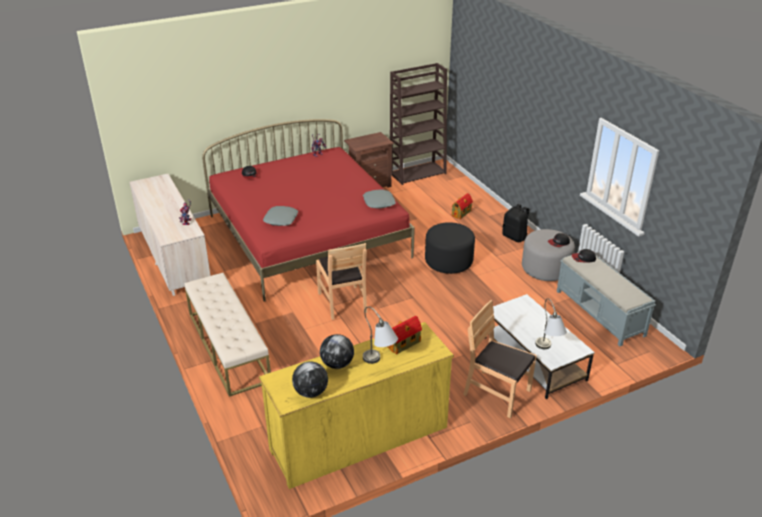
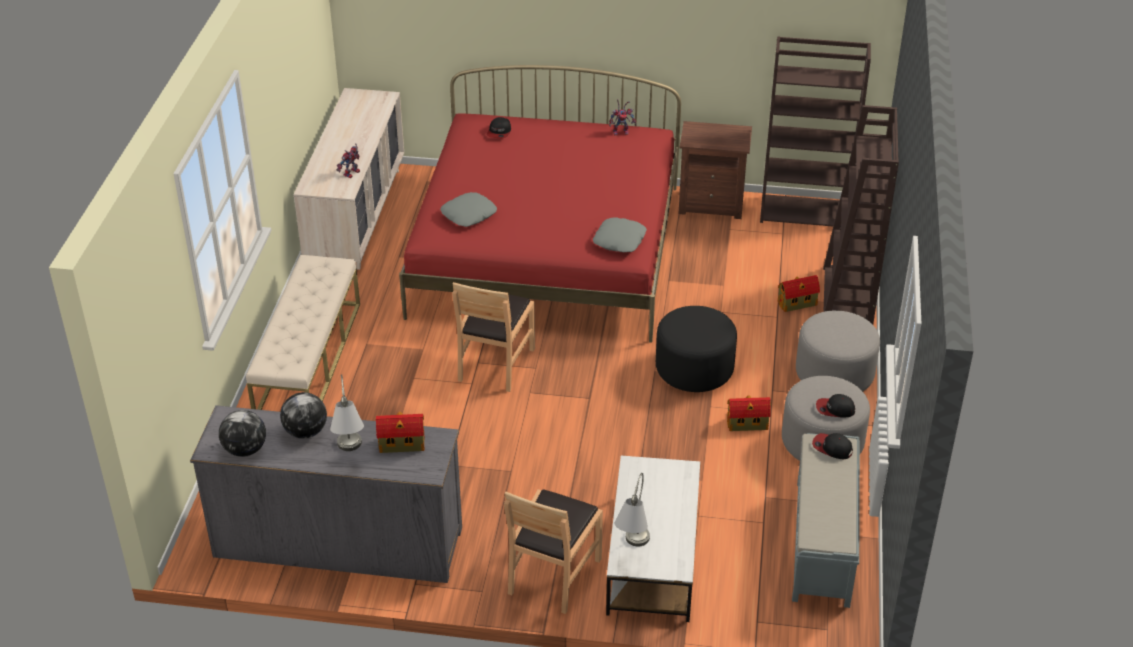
camera: 35 degrees right, 5 degrees up
yellow dresser [259,322,454,489] -> grey dresser [190,405,462,583]
brown chair [463,300,537,418] -> brown chair turned 135 degrees counterclockwise [504,489,603,614]
black backpack [502,204,529,242] -> grey ottoman [796,311,880,391]
none -> toy house [727,395,771,431]
none -> brown bookcase [823,105,899,324]

